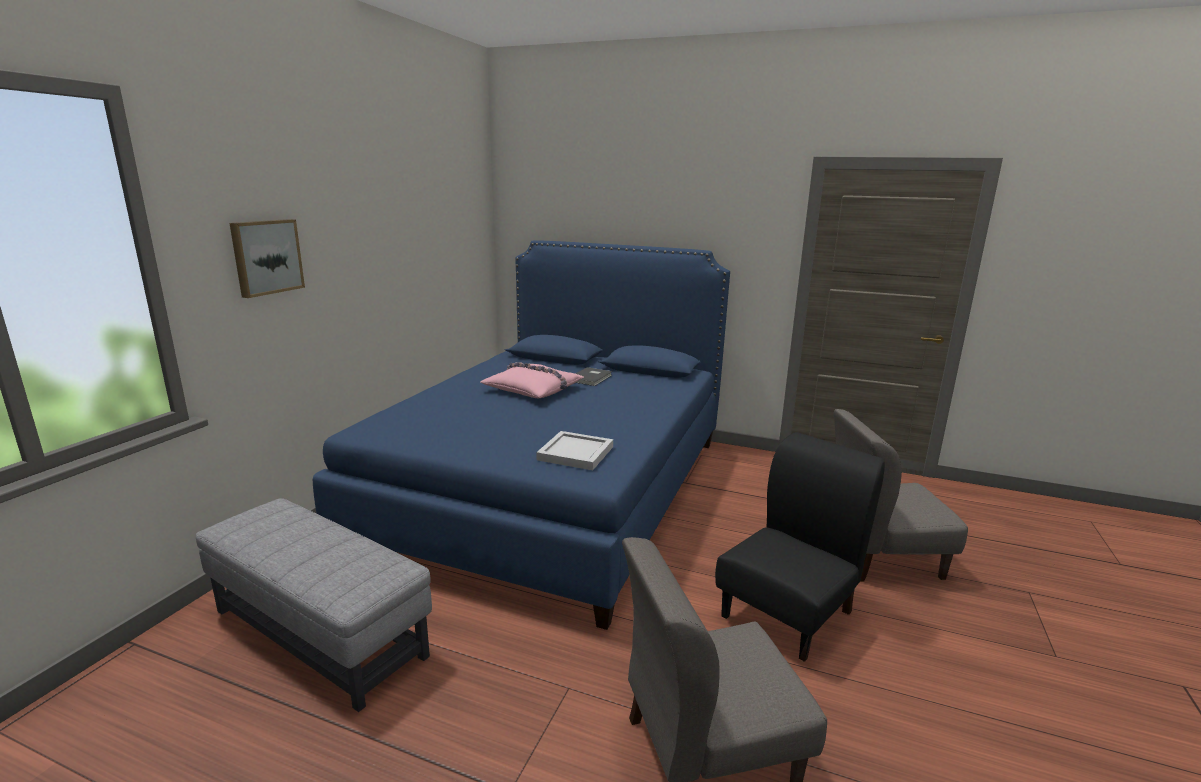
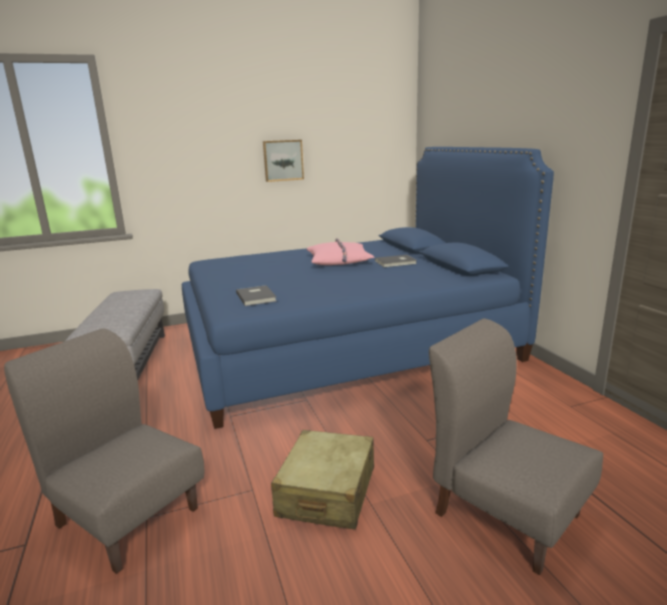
camera: 50 degrees right, 0 degrees up
picture [229,219,305,298] -> picture moved to [263,140,304,182]
white tray [536,431,613,470] -> grey book [236,285,277,306]
black chair [715,432,885,662] -> beige suitcase [271,430,374,529]

